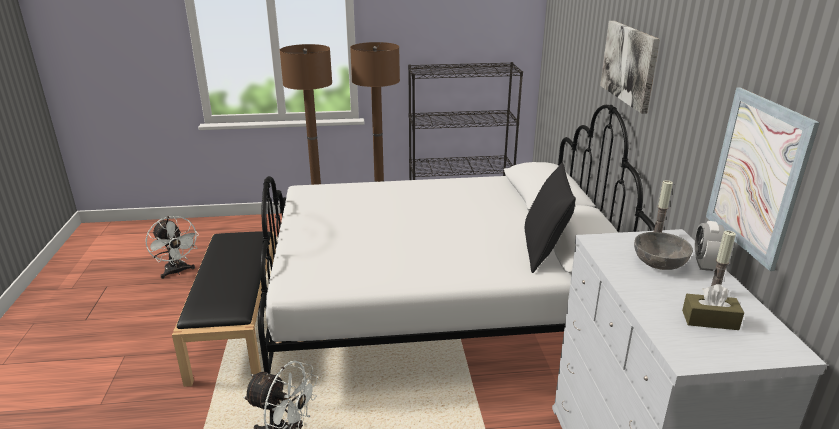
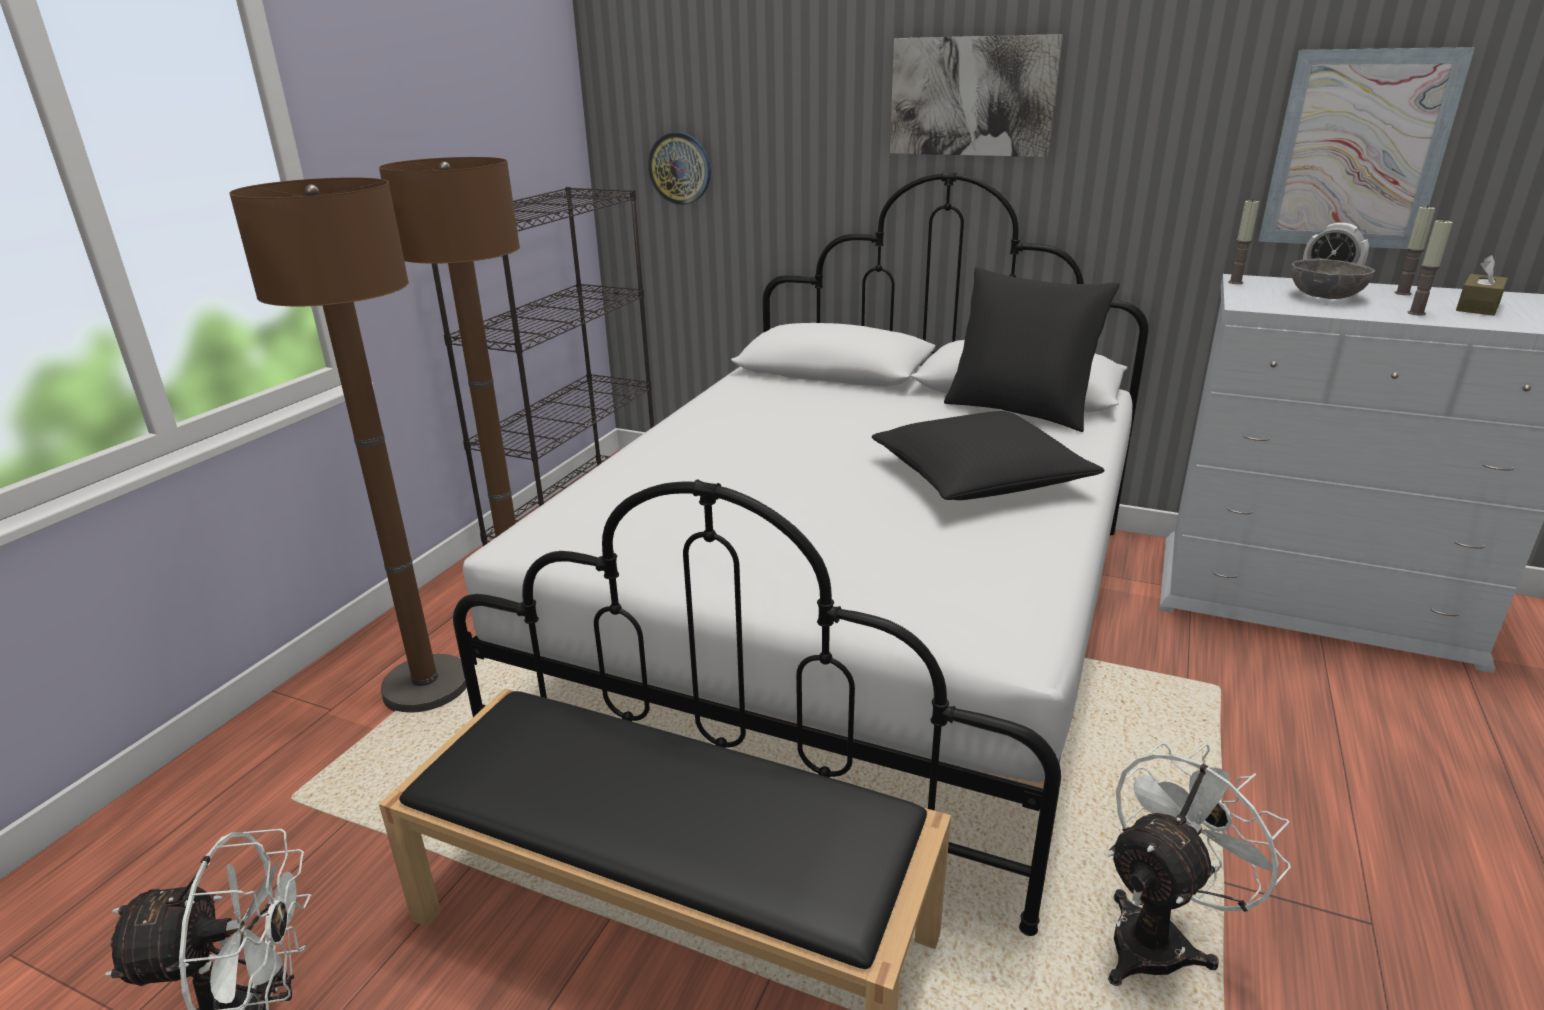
camera: 60 degrees left, 0 degrees up
none -> wall clock [648,132,711,205]
none -> black pillow [872,411,1104,500]
none -> candle [1407,219,1453,316]

